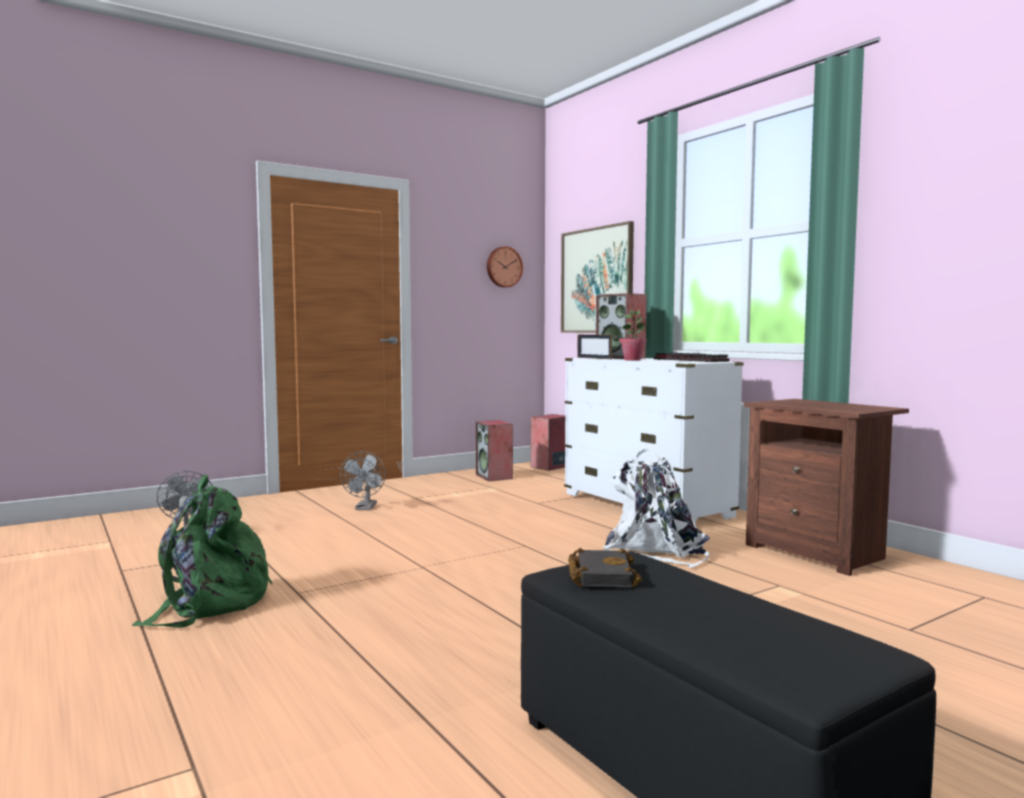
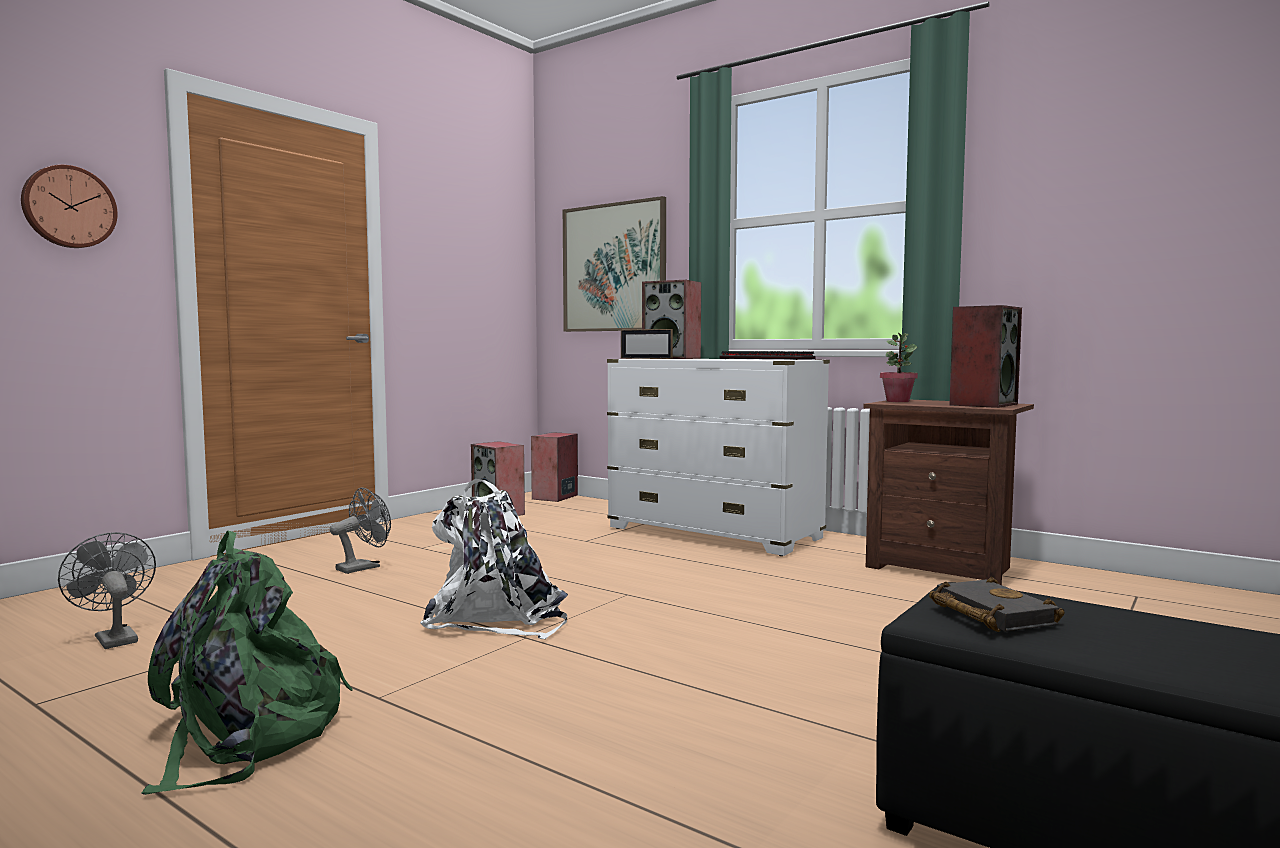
camera: 20 degrees left, 0 degrees up
grey fan [340,451,386,510] -> grey fan turned 120 degrees counterclockwise [330,487,391,574]
wall clock [487,246,523,288] -> wall clock moved to [21,165,118,248]
white backpack [603,449,710,568] -> white backpack moved to [420,479,568,639]
potted plant [619,310,646,361] -> potted plant moved to [880,333,918,402]
none -> speaker [949,305,1022,408]

